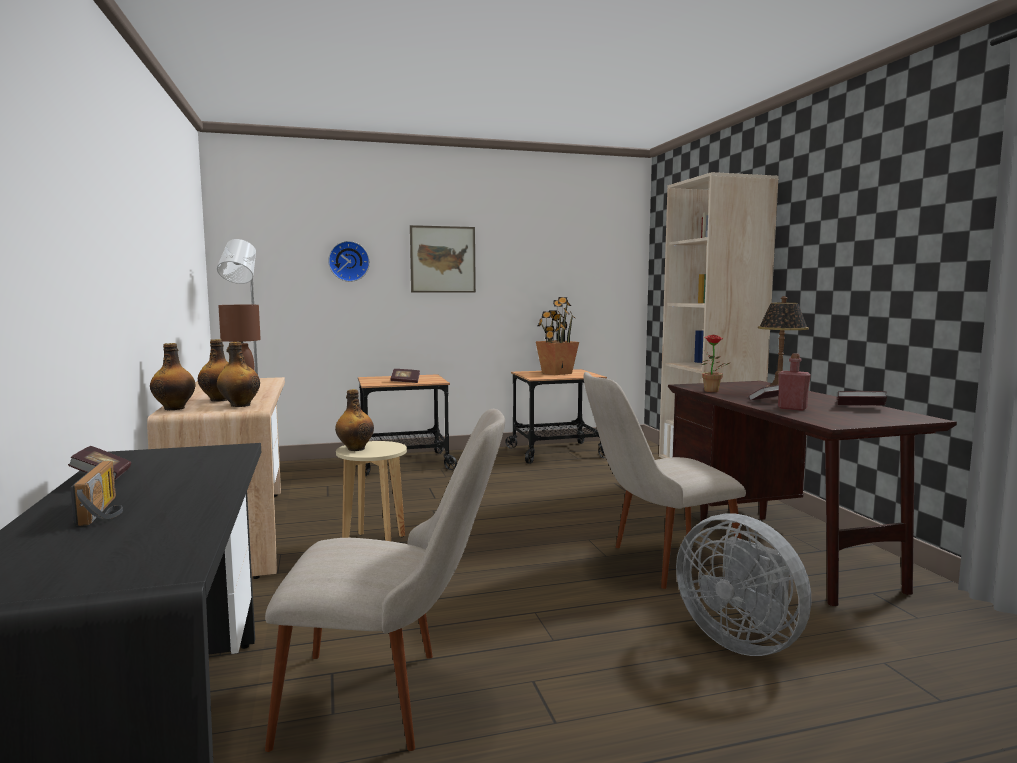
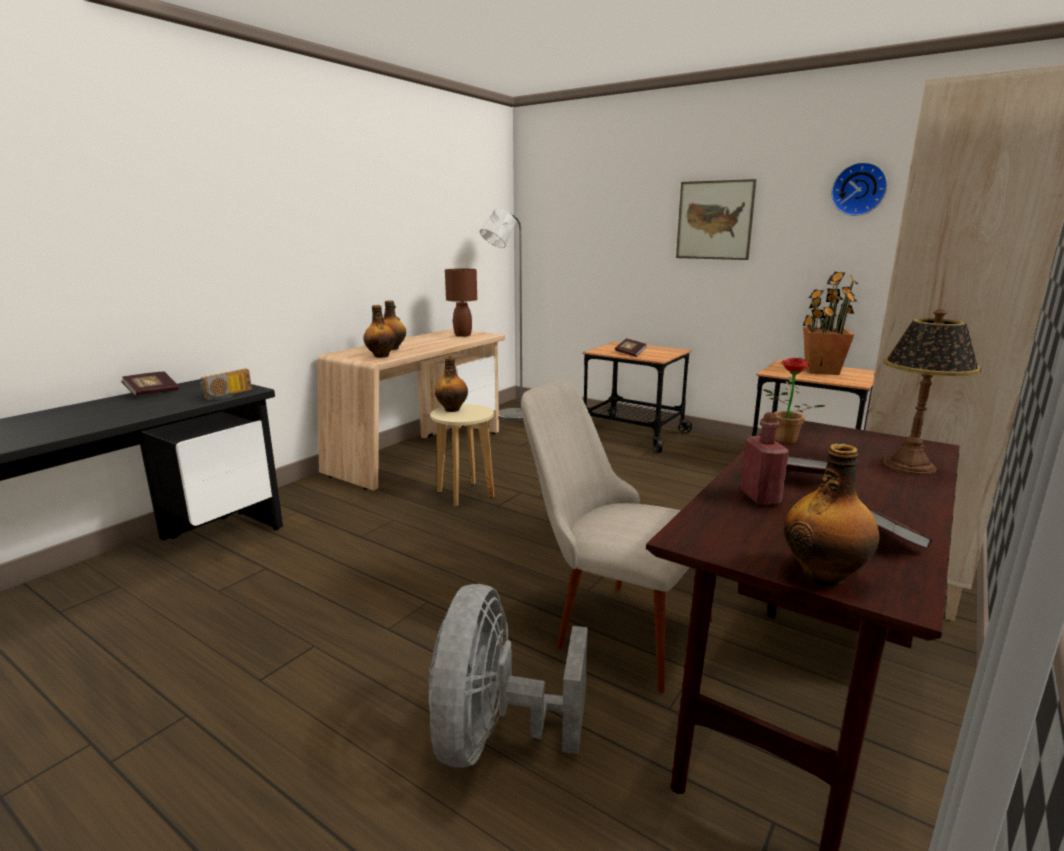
camera: 50 degrees right, 10 degrees up
radio [70,461,123,526] -> radio moved to [200,369,252,400]
bottle [150,343,195,410] -> bottle moved to [784,444,880,587]
beige chair [265,409,505,752] -> none
wall clock [328,241,370,282] -> wall clock moved to [831,162,888,216]

